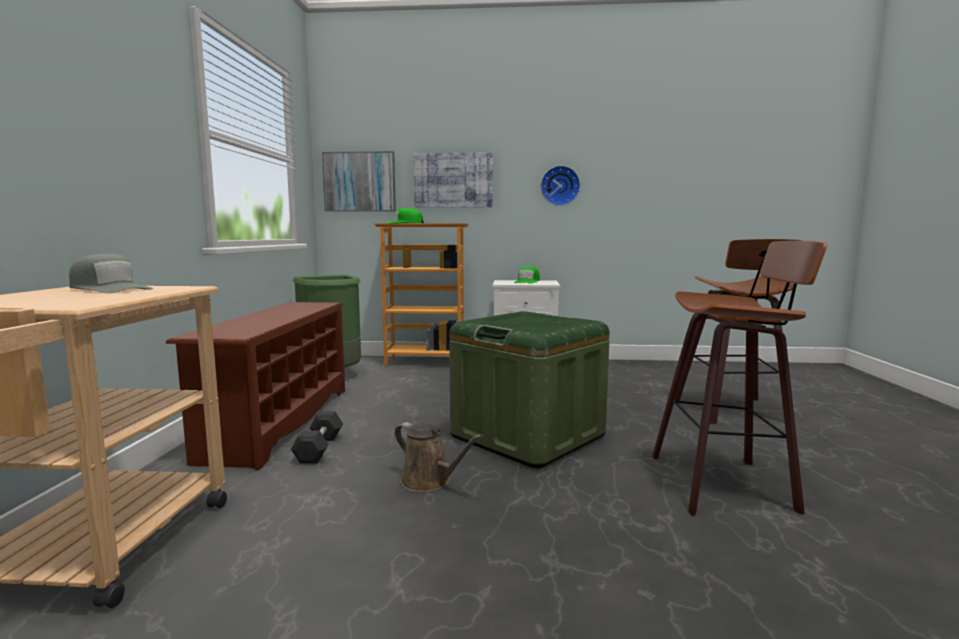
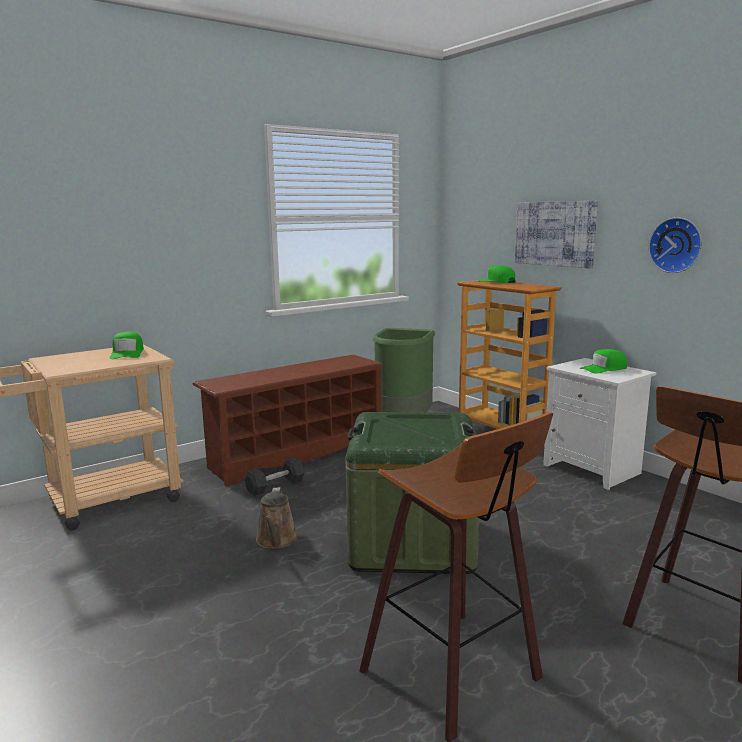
camera: 50 degrees right, 5 degrees up
grey cap [69,254,153,293] -> green cap [110,331,144,359]
picture [322,151,396,212] -> none

